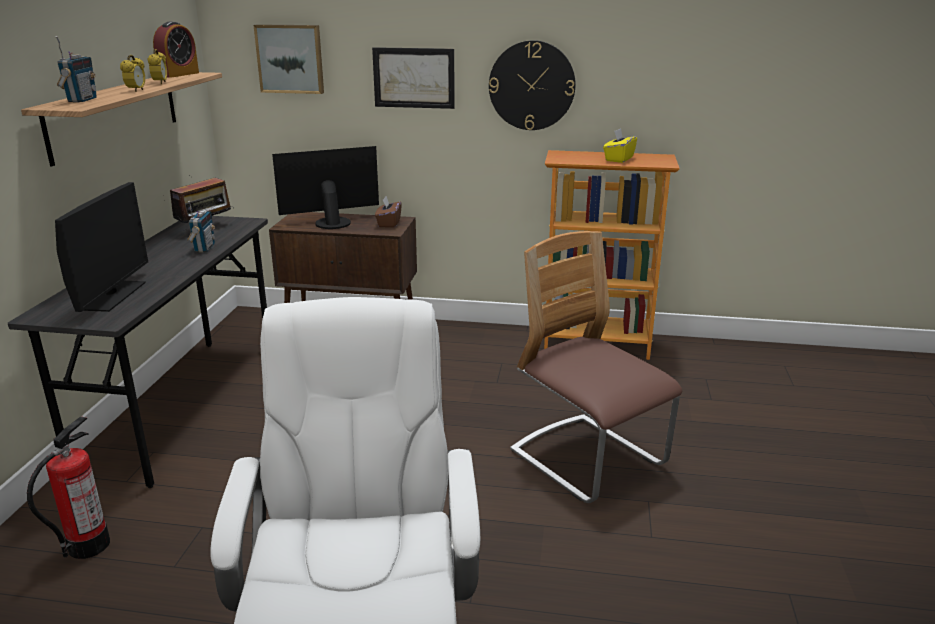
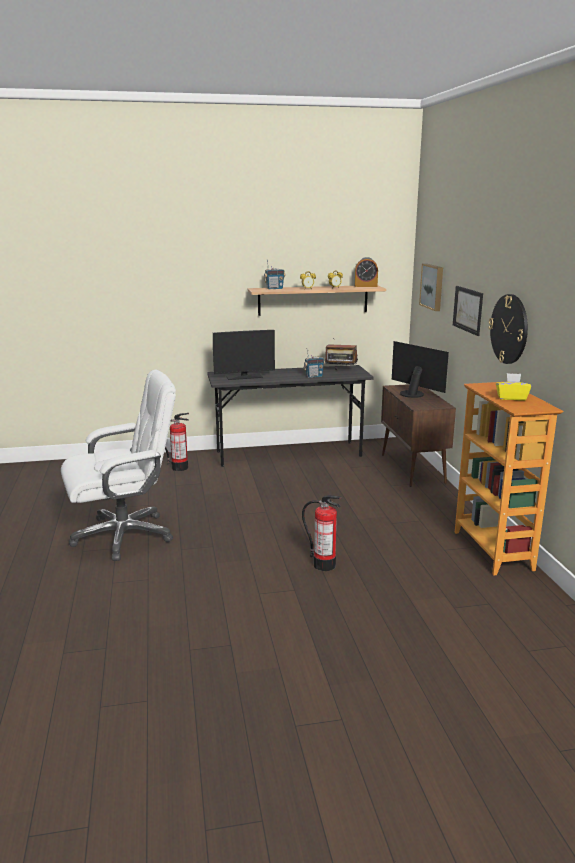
camera: 70 degrees right, 5 degrees down
brown tissue box [375,196,402,228] -> none
chair [510,231,682,503] -> fire extinguisher [302,495,342,571]

